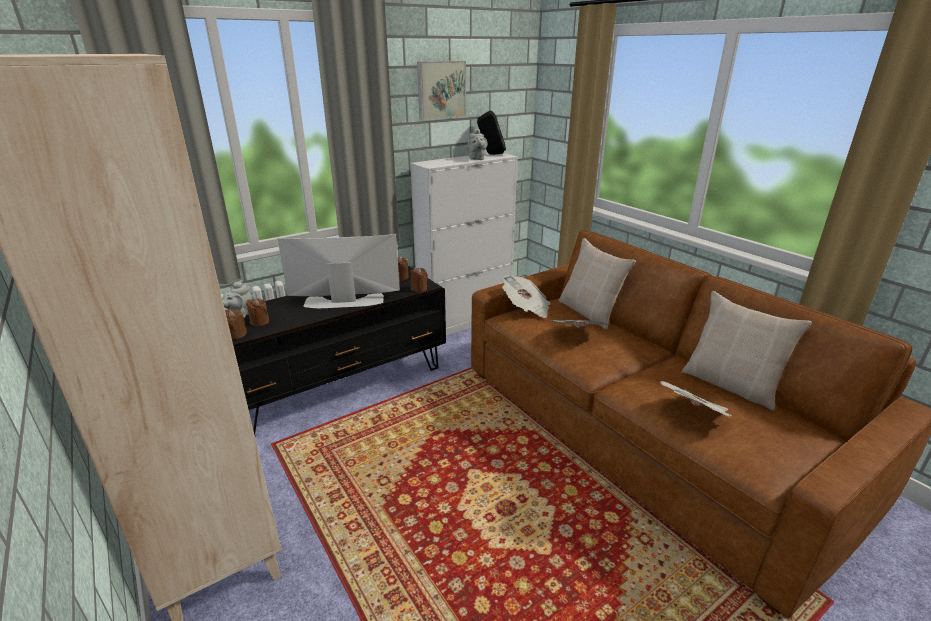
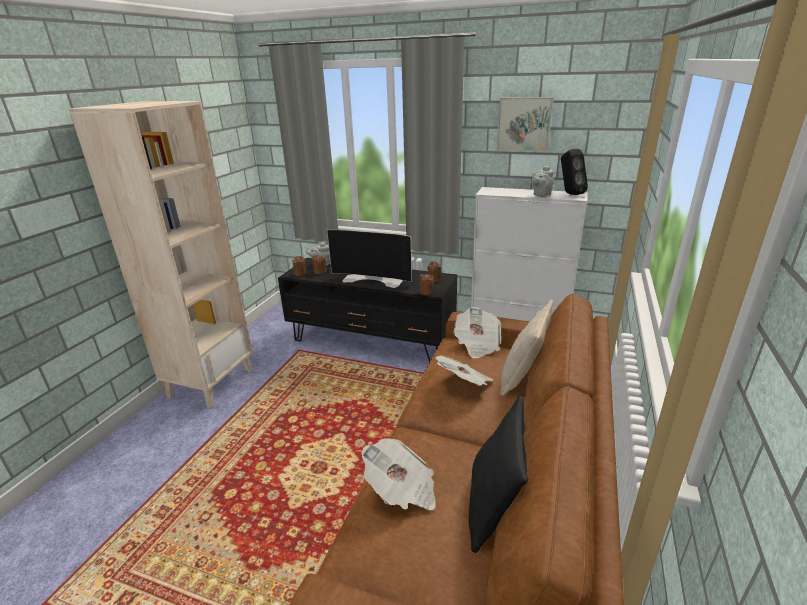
camera: 55 degrees right, 0 degrees up
television [278,234,400,308] -> television turned 150 degrees clockwise [327,230,412,288]
beige pillow [682,291,812,411] -> black pillow [469,396,528,553]

